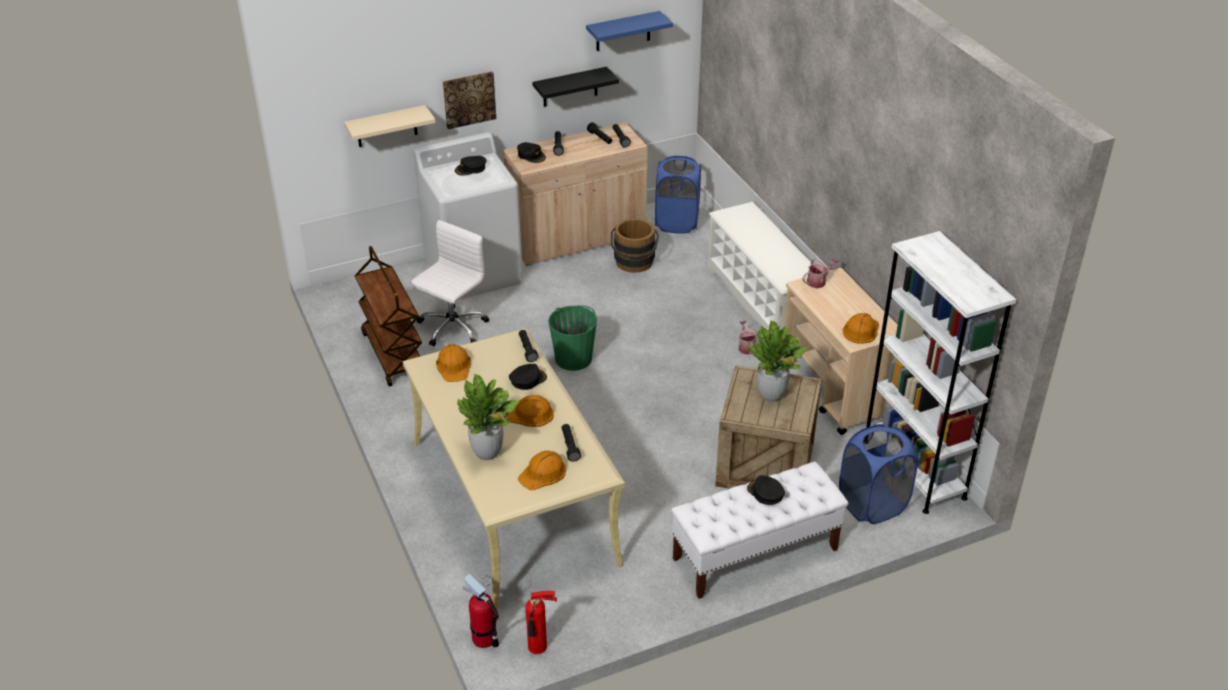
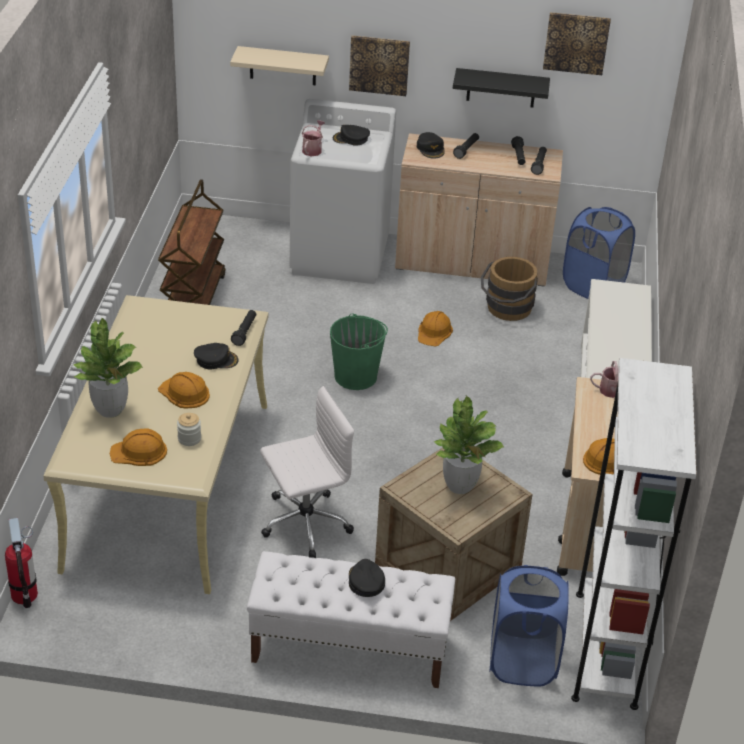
camera: 30 degrees right, 0 degrees up
white office chair [410,220,489,346] -> white office chair moved to [260,386,354,558]
orange hard hat [436,344,471,382] -> orange hard hat moved to [418,311,453,347]
fire extinguisher [526,591,557,654] -> none
black flashlight [561,424,581,462] -> jar [177,413,201,446]
blue shelf [586,11,673,51] -> picture [543,12,611,75]
watering can [739,321,758,355] -> watering can moved to [302,120,325,156]

